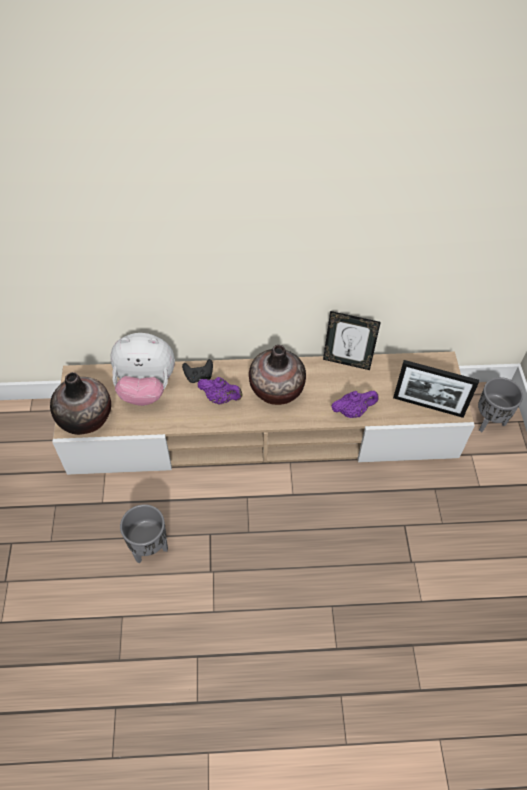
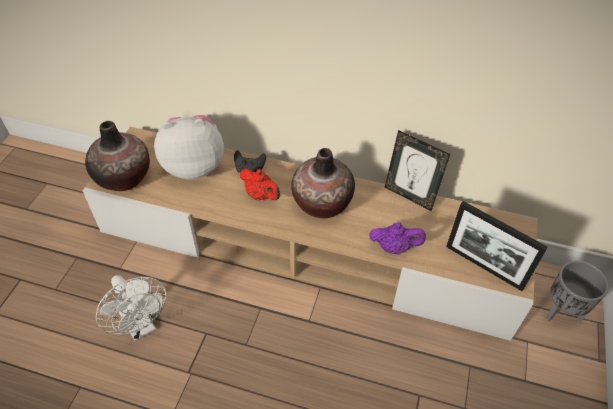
camera: 20 degrees right, 5 degrees down
plush toy [110,333,175,406] -> plush toy turned 150 degrees clockwise [154,115,224,180]
grey planter [120,504,168,563] -> white fan [96,275,166,341]
purple teapot [197,377,243,404] -> red teapot [240,169,280,200]

